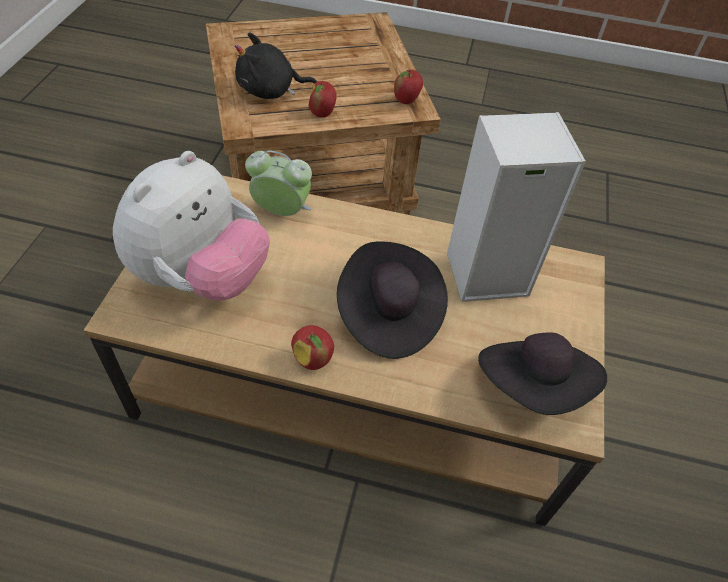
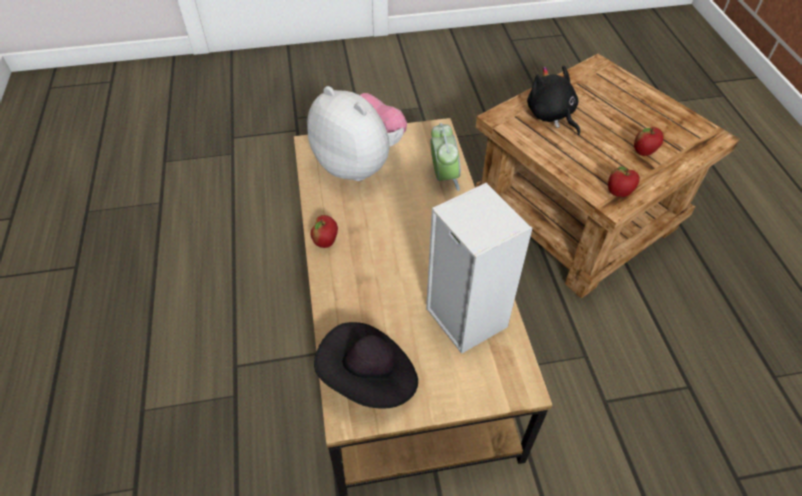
camera: 70 degrees right, 0 degrees up
plush toy [113,151,270,301] -> plush toy turned 150 degrees counterclockwise [307,86,407,181]
apple [309,81,337,117] -> apple moved to [634,127,664,156]
black hat [337,241,448,359] -> none

